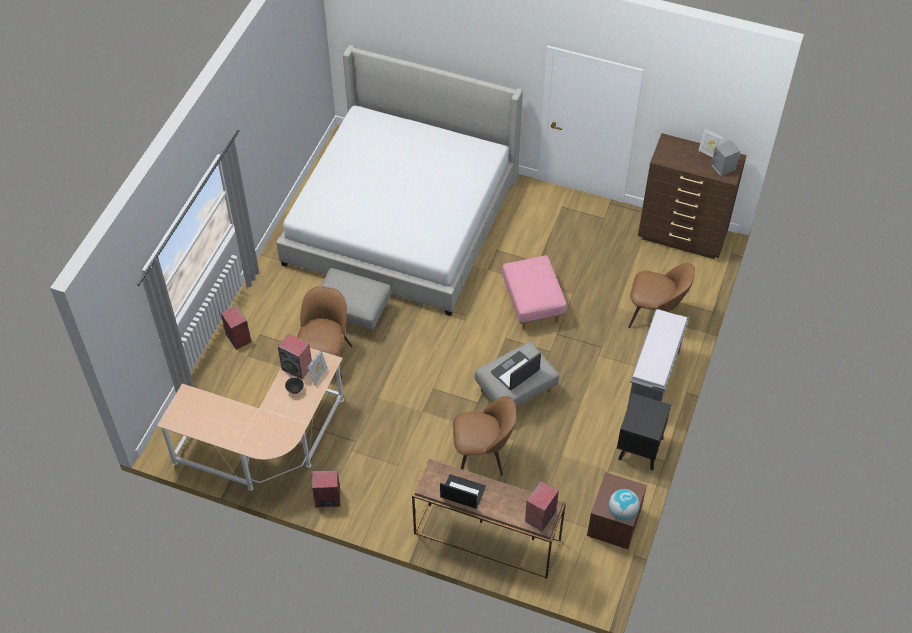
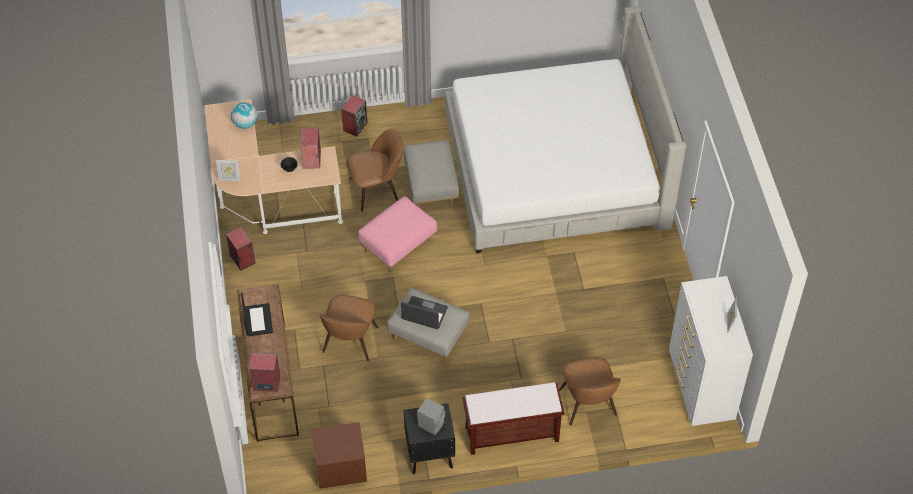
camera: 60 degrees right, 0 degrees up
picture frame [308,350,328,386] -> picture frame moved to [216,160,240,181]
brown chair [453,396,517,475] -> brown chair turned 45 degrees clockwise [320,295,379,361]
pink ottoman [502,255,566,330] -> pink ottoman moved to [358,196,437,272]
globe [609,489,640,520] -> globe moved to [231,102,257,129]
grey bench [627,309,689,408] -> brown bench [462,382,565,455]
brown dresser [638,133,747,259] -> white dresser [669,276,753,426]
grey speaker [711,140,740,176] -> grey speaker moved to [417,398,445,435]

